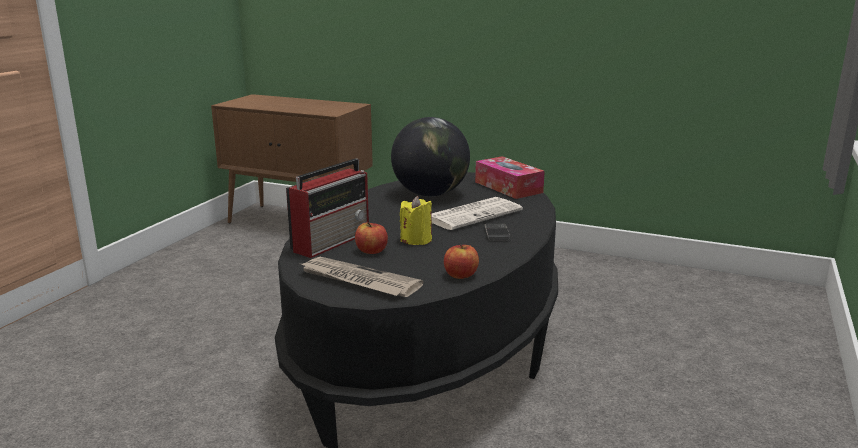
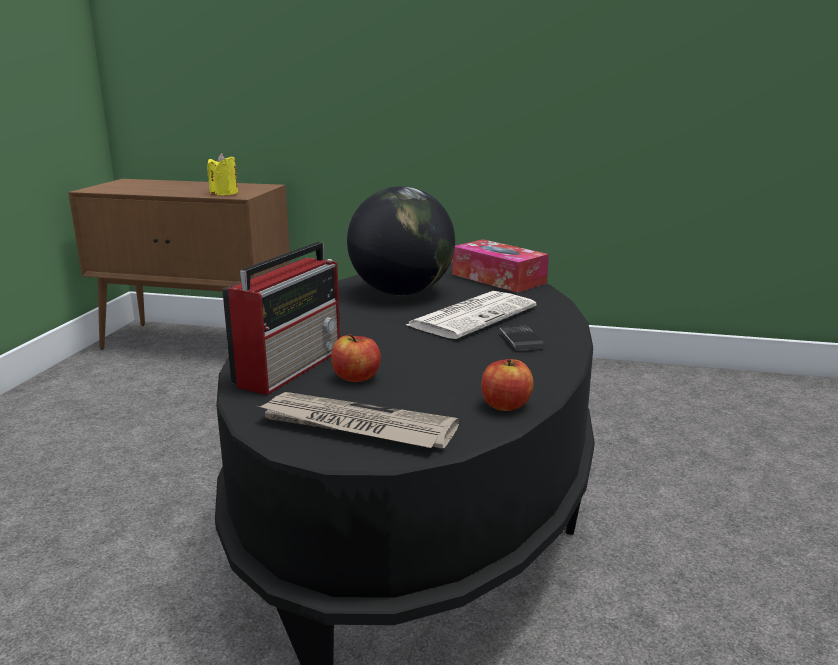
camera: 10 degrees left, 0 degrees up
yellow candle [400,196,432,245] -> yellow candle moved to [207,153,238,195]

